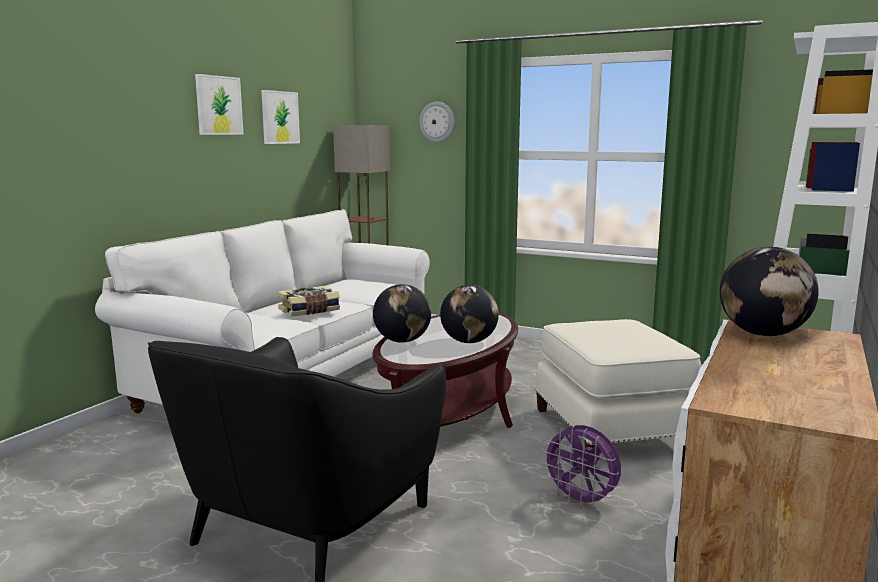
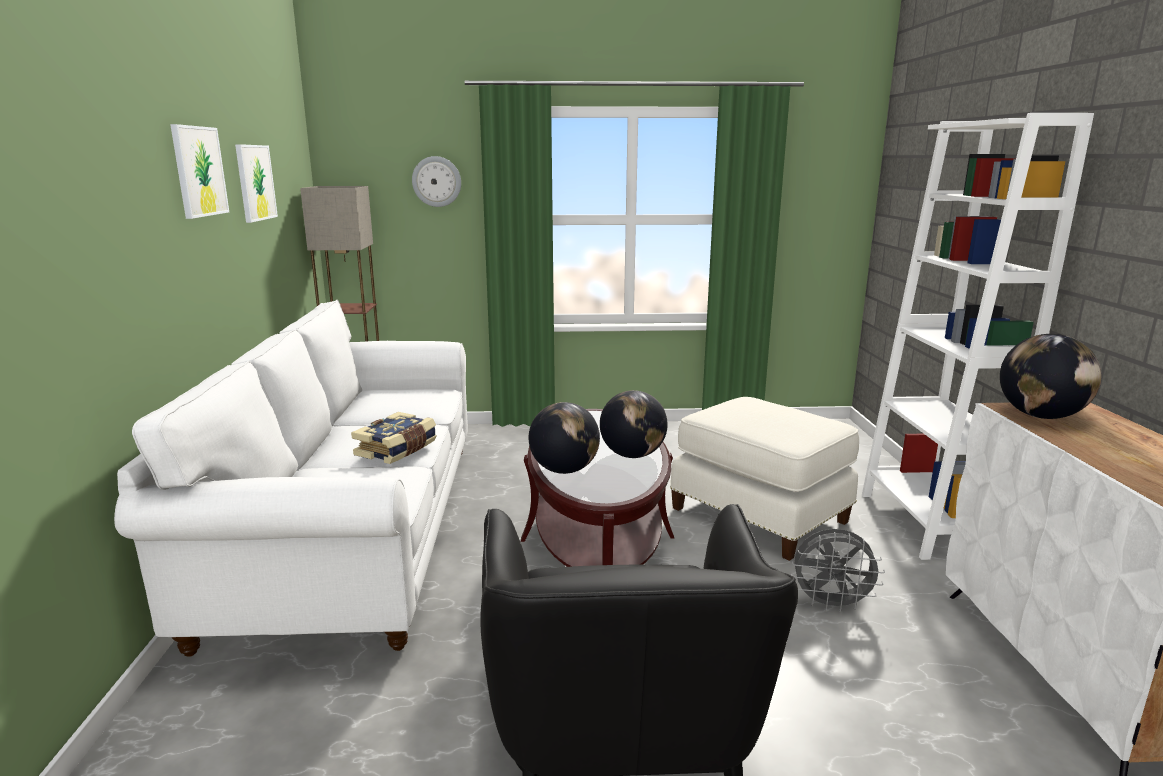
camera: 30 degrees left, 5 degrees up
purple fan [541,425,621,508] -> grey fan [791,529,885,613]

